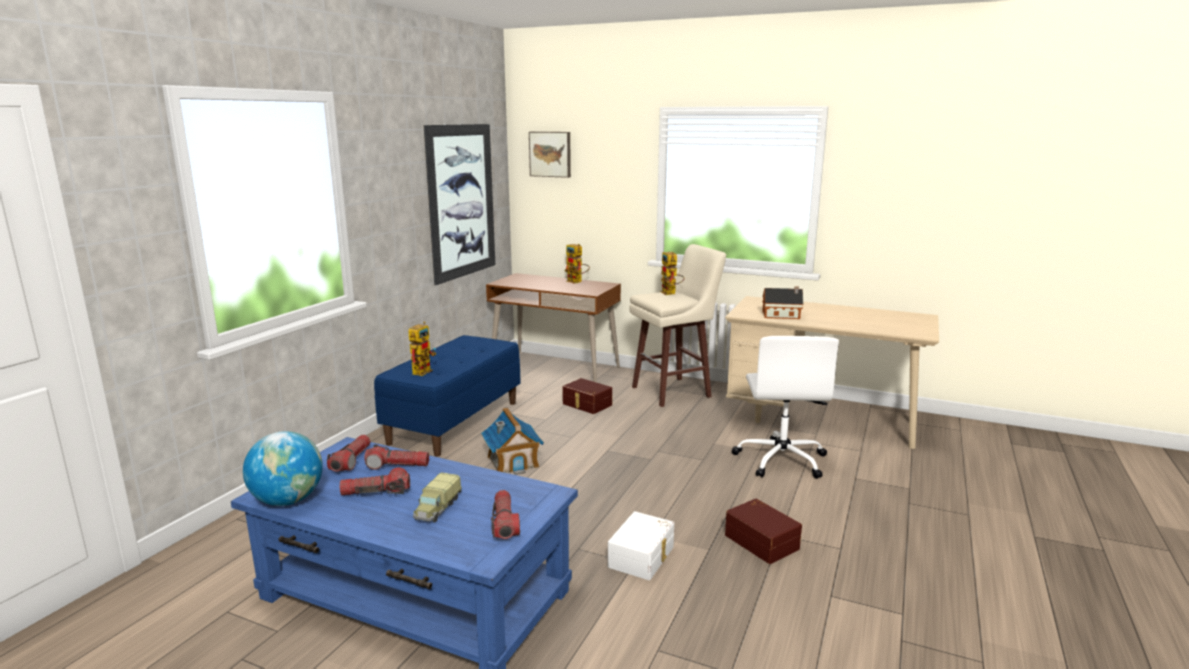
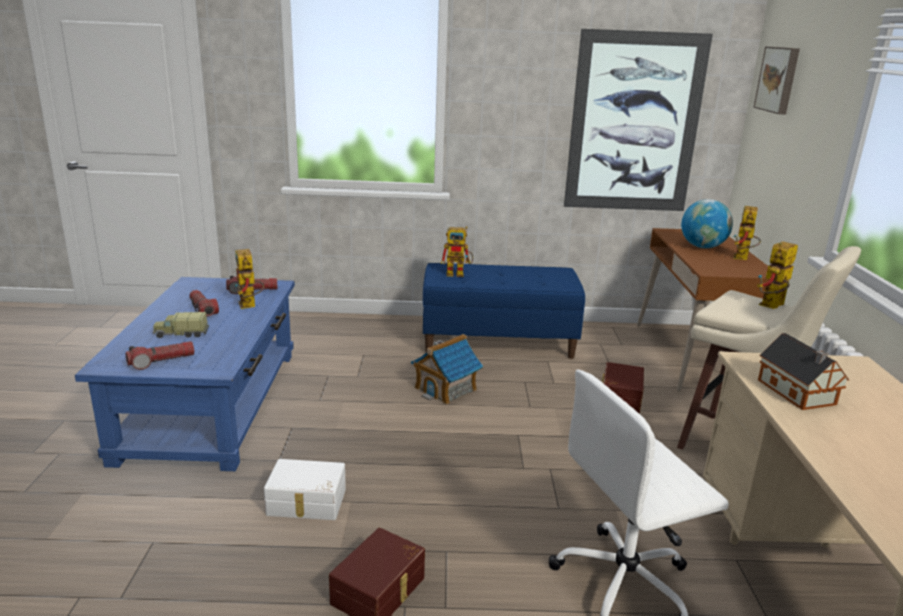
camera: 65 degrees right, 5 degrees up
globe [243,431,323,506] -> globe moved to [681,199,733,248]
flashlight [364,444,429,470] -> toy robot [234,249,264,309]

